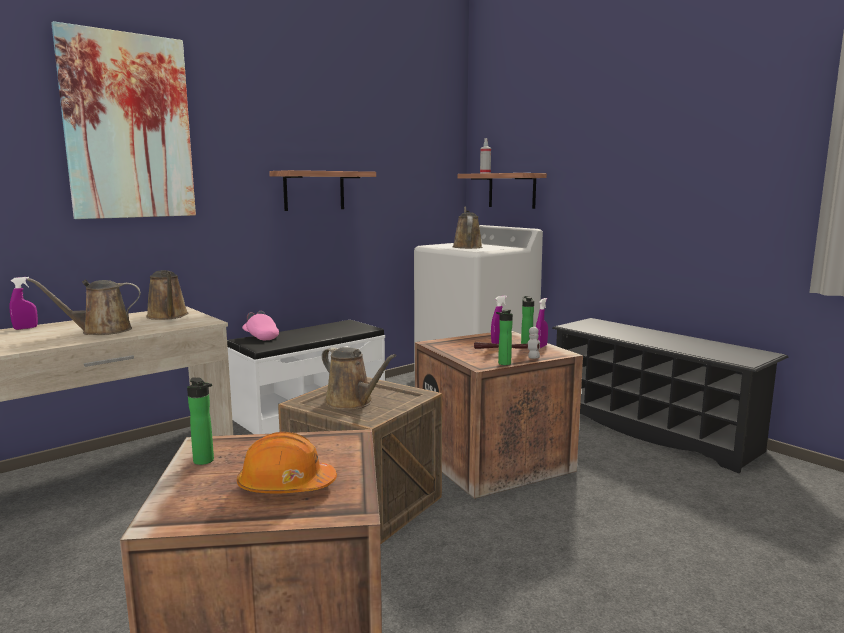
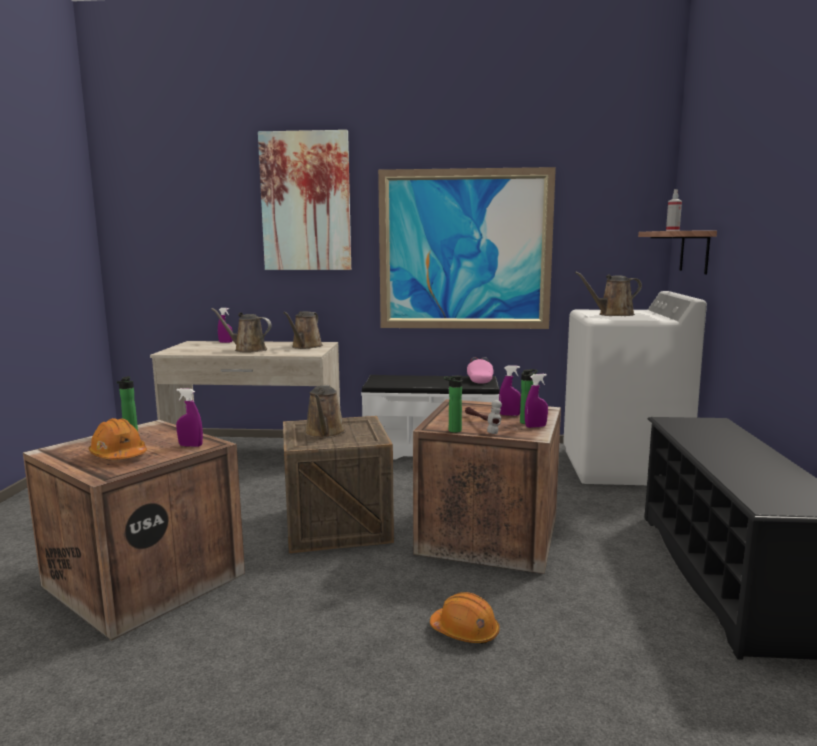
camera: 45 degrees right, 0 degrees up
pink cap [242,311,279,340] -> pink cap moved to [467,357,494,384]
shelf [269,170,376,211] -> picture [378,167,556,329]
brown watering can [452,207,483,249] -> brown watering can turned 150 degrees counterclockwise [575,272,642,316]
none -> purple spray bottle [176,388,203,447]
none -> orange hard hat [430,592,500,644]

